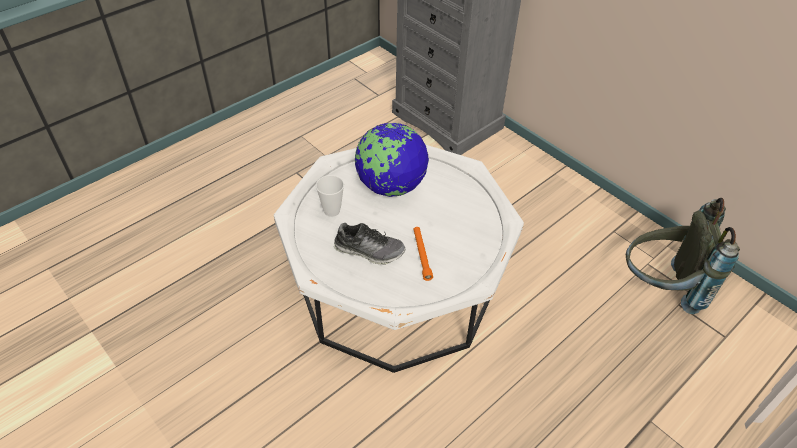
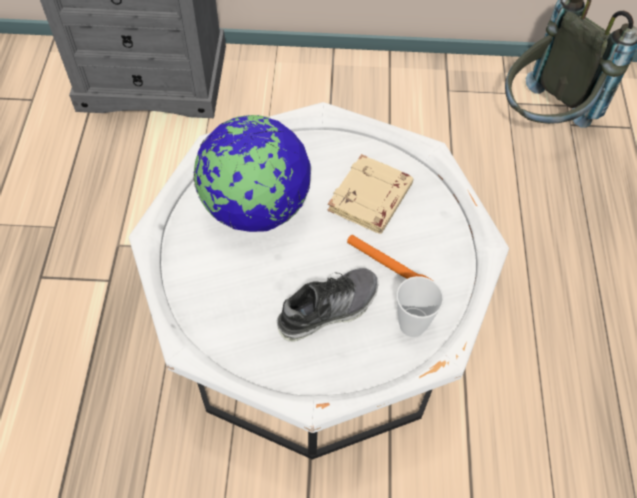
camera: 45 degrees left, 10 degrees up
cup [316,175,344,217] -> cup moved to [396,276,444,337]
none -> beige book [327,154,413,234]

